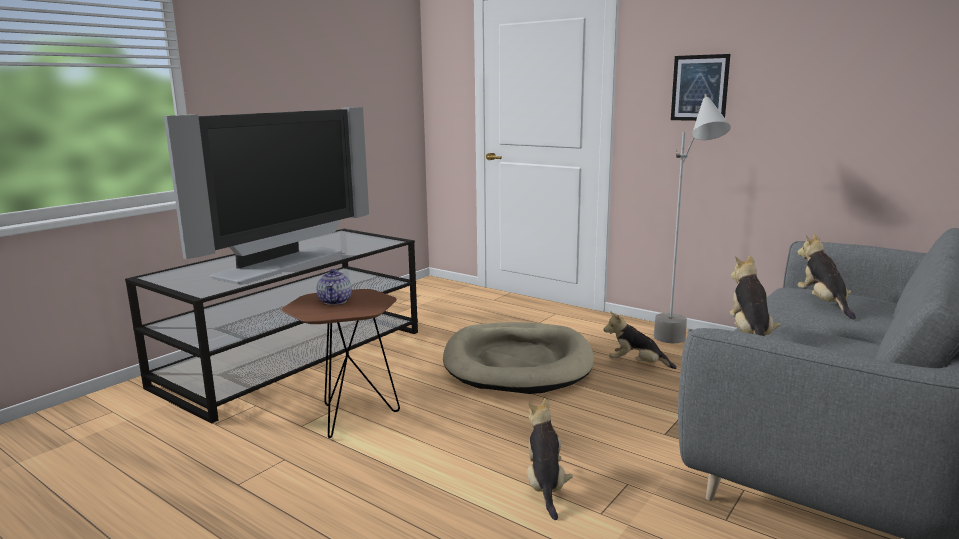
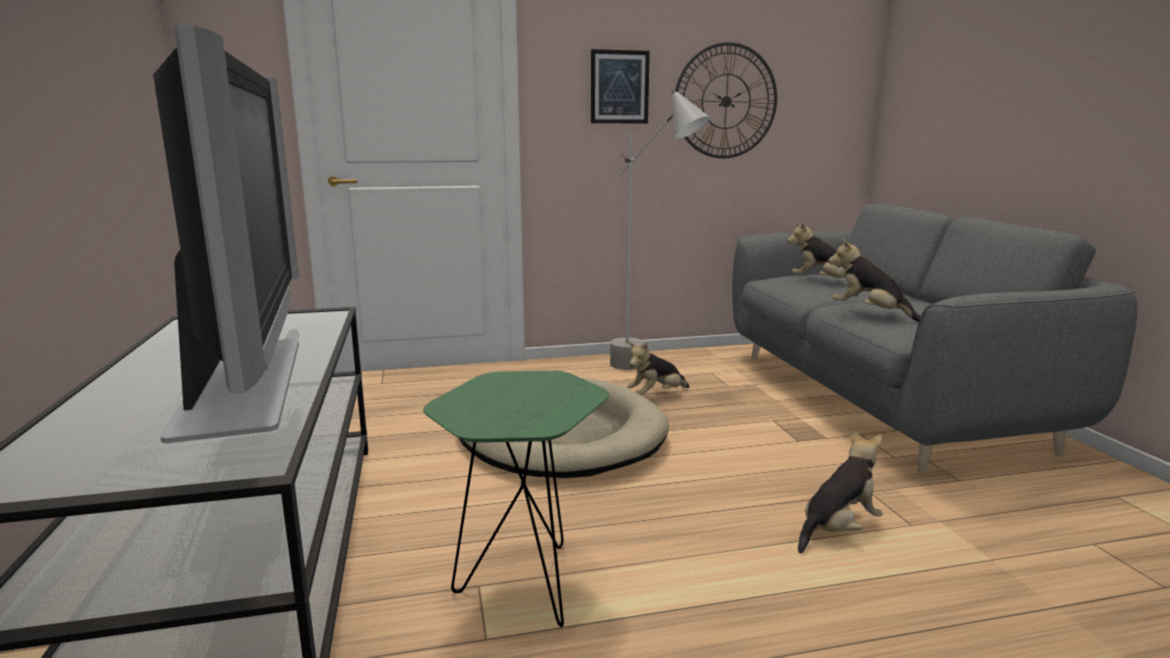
camera: 50 degrees left, 0 degrees up
brown side table [281,289,400,439] -> green side table [423,371,609,627]
teapot [317,269,352,305] -> none
plush toy [527,398,573,520] -> plush toy turned 105 degrees clockwise [798,429,883,553]
none -> wall clock [675,42,777,158]

